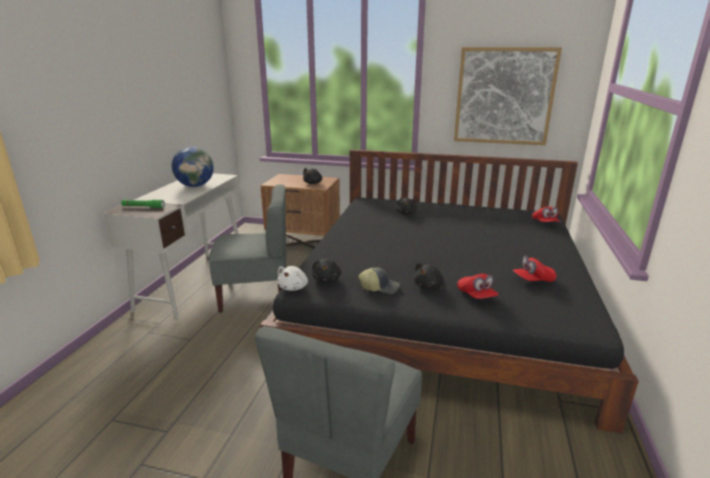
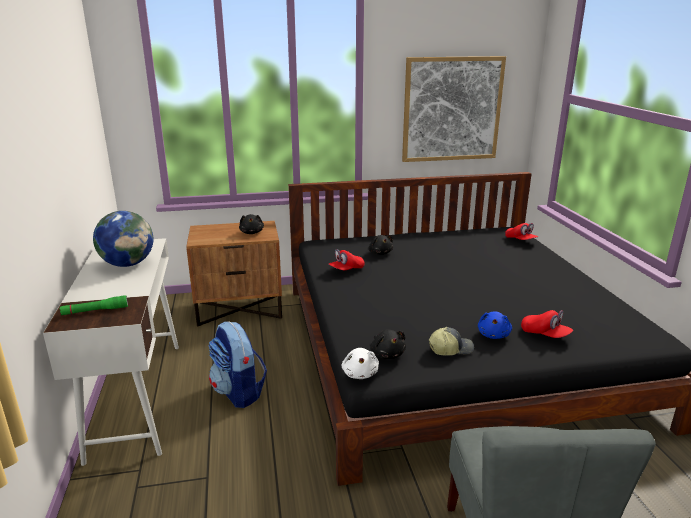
camera: 25 degrees left, 0 degrees up
grey chair [209,184,287,313] -> backpack [208,321,267,408]
black plush toy [414,263,444,289] -> blue plush toy [478,311,512,339]
red cap [513,256,556,282] -> red cap moved to [329,249,365,270]

